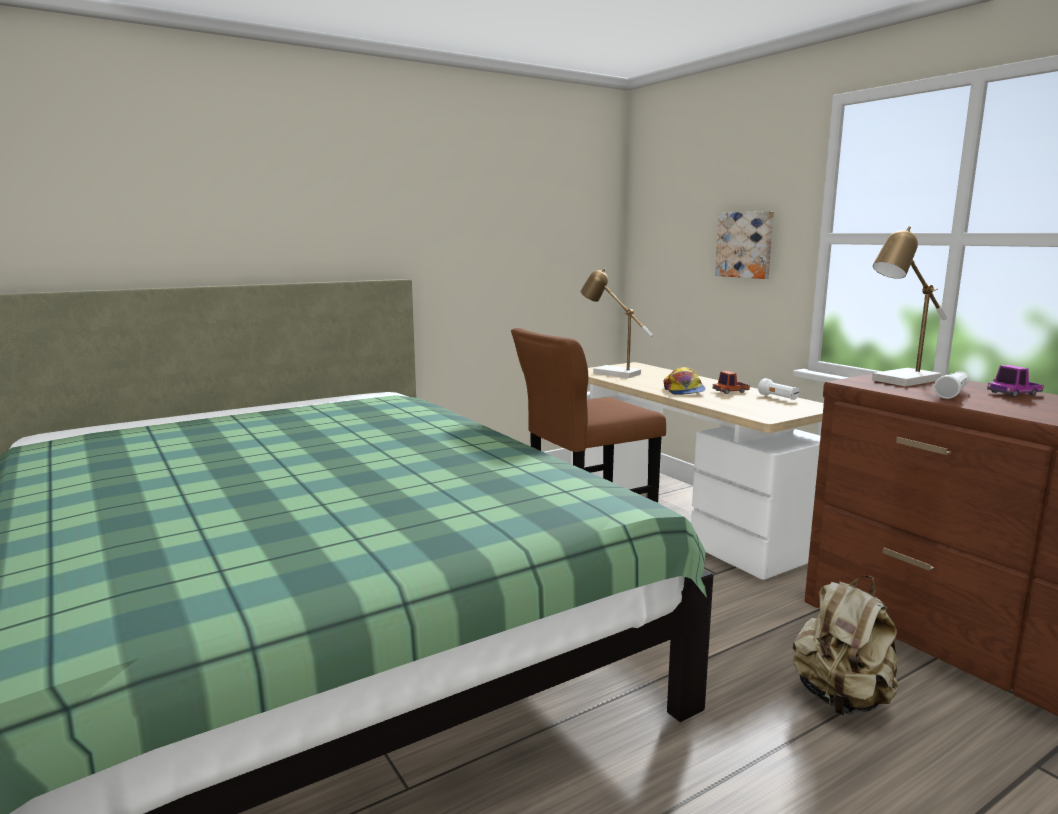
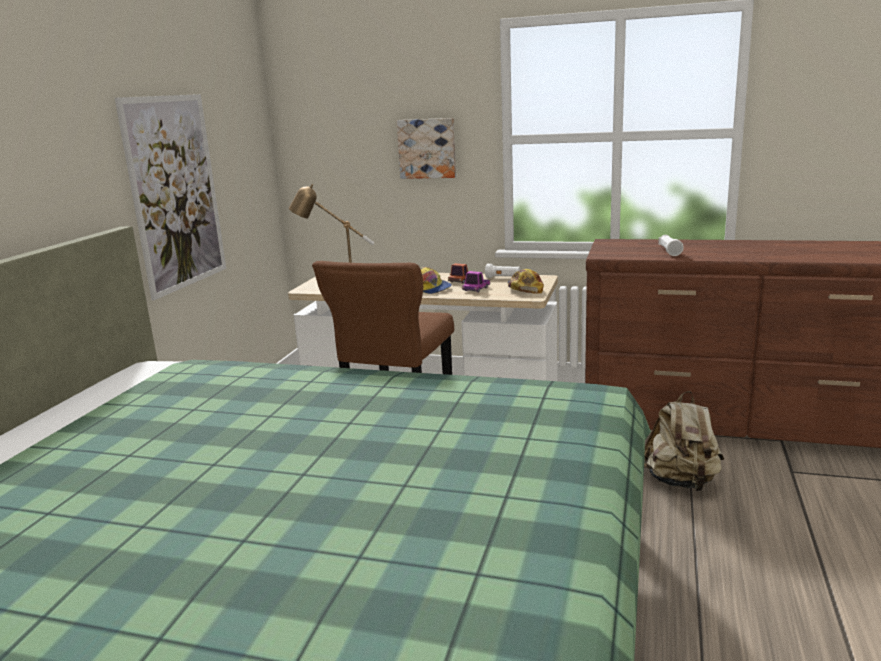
camera: 40 degrees left, 5 degrees up
table lamp [872,226,947,386] -> none
toy truck [987,365,1044,397] -> toy truck moved to [462,271,490,292]
none -> picture [115,94,226,300]
none -> cap [508,269,544,294]

